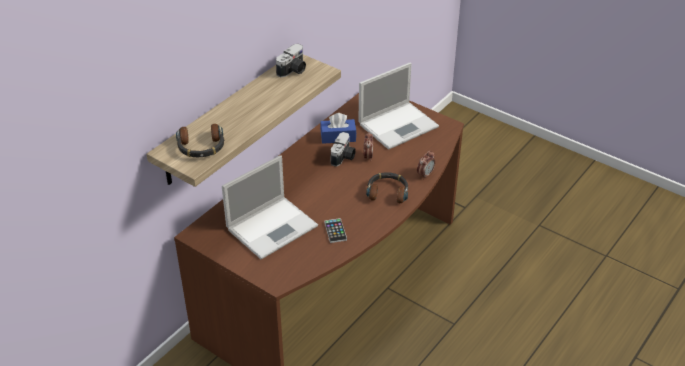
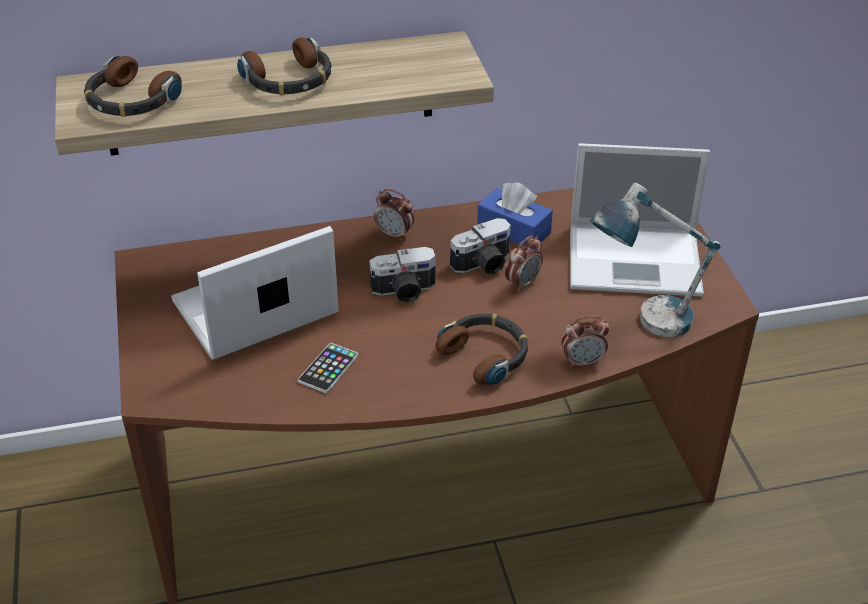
camera: 40 degrees right, 0 degrees up
laptop [222,155,318,259] -> laptop turned 150 degrees clockwise [171,226,339,360]
camera [276,44,306,78] -> camera moved to [369,247,436,303]
none -> headphones [237,38,332,95]
none -> alarm clock [374,189,414,241]
none -> table lamp [590,183,720,337]

